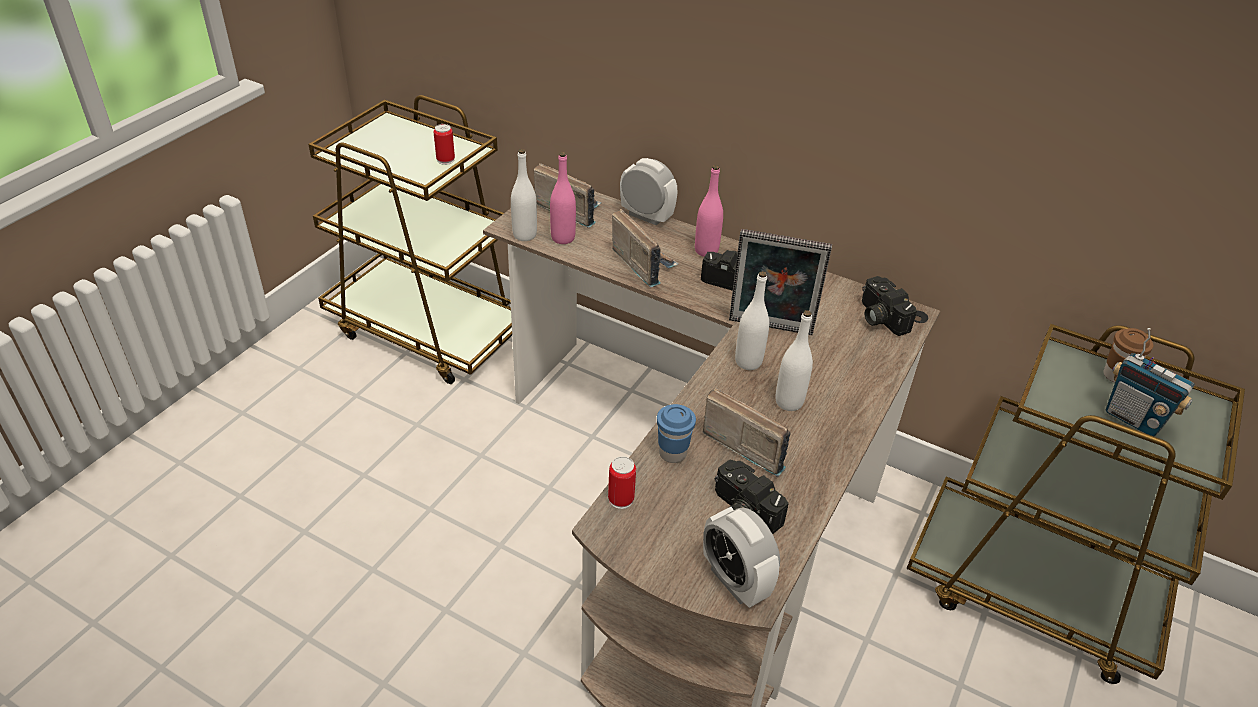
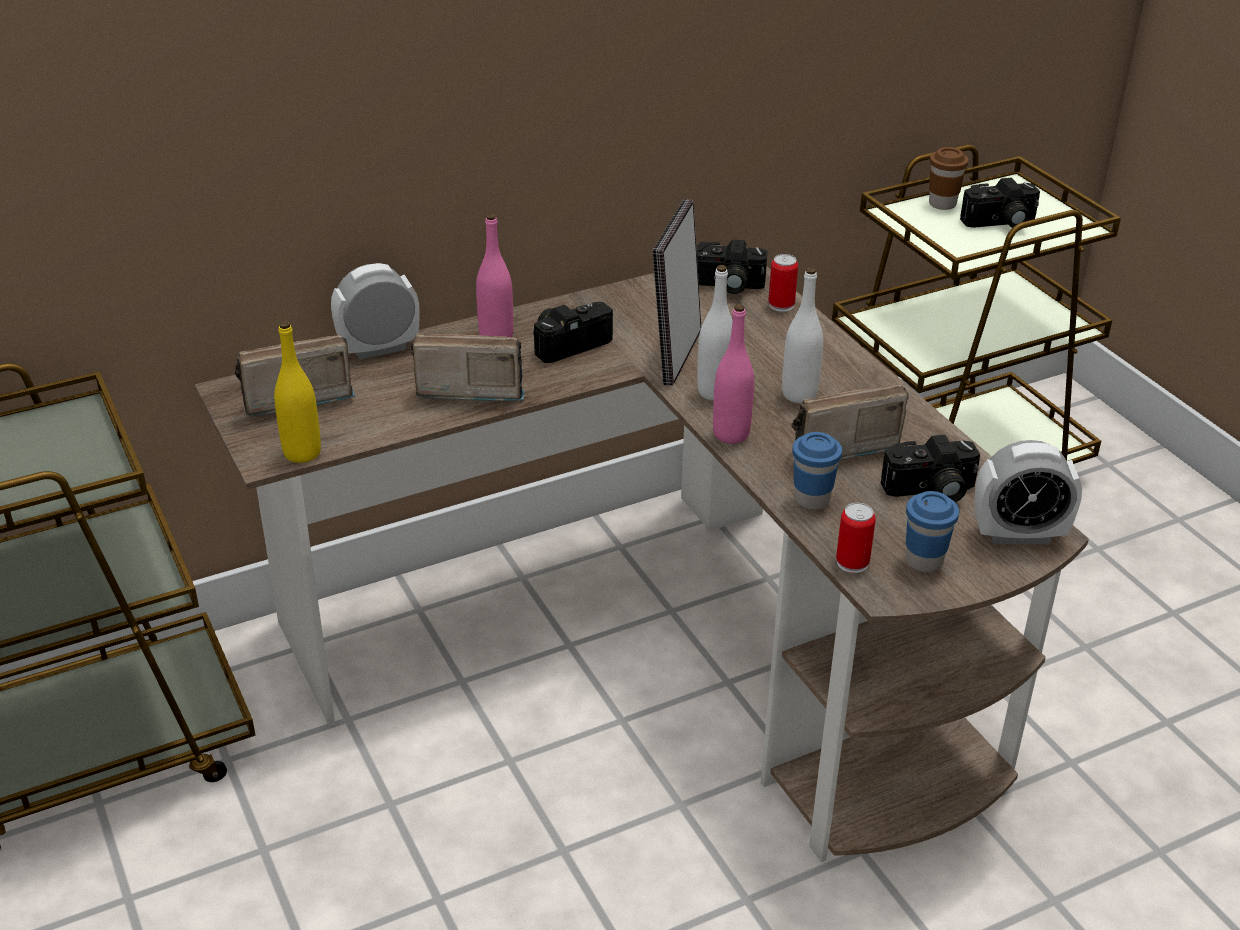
camera: 55 degrees left, 5 degrees down
can [434,124,455,165] -> can moved to [768,254,798,312]
white bottle [511,149,537,241] -> yellow bottle [274,321,321,463]
pink bottle [550,152,576,244] -> pink bottle moved to [713,304,754,444]
picture frame [729,229,832,335] -> picture frame turned 150 degrees clockwise [652,199,701,386]
radio [1106,328,1194,436] -> camera [960,178,1040,228]
none -> blue cup [906,491,959,573]

